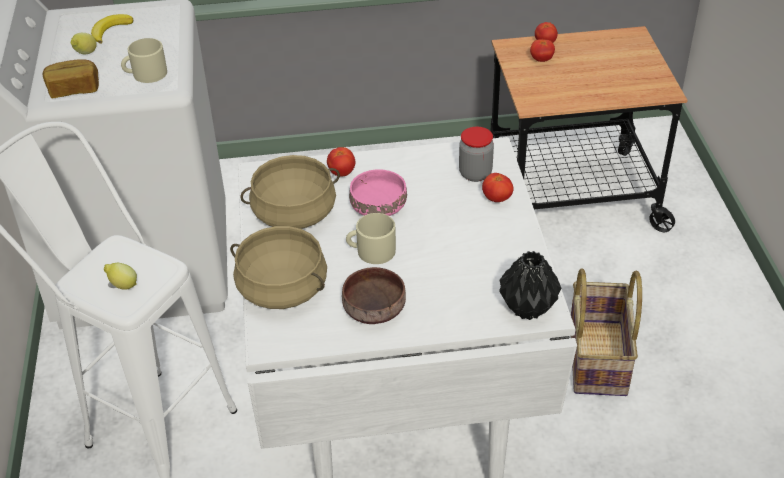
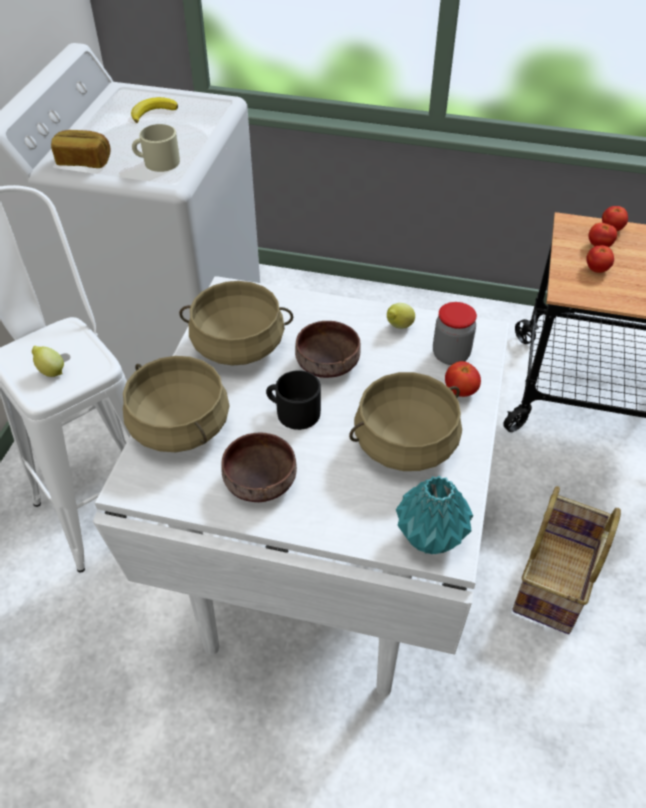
camera: 20 degrees right, 5 degrees up
lemon [71,33,97,55] -> lemon moved to [387,303,415,329]
tomato [327,147,355,177] -> tomato moved to [586,245,614,273]
beige mug [346,213,396,264] -> black mug [266,370,321,430]
pink bowl [349,169,407,216] -> brown bowl [295,321,361,378]
black vase [499,251,562,320] -> turquoise vase [396,476,473,554]
none -> beige cooking pot [349,372,462,471]

